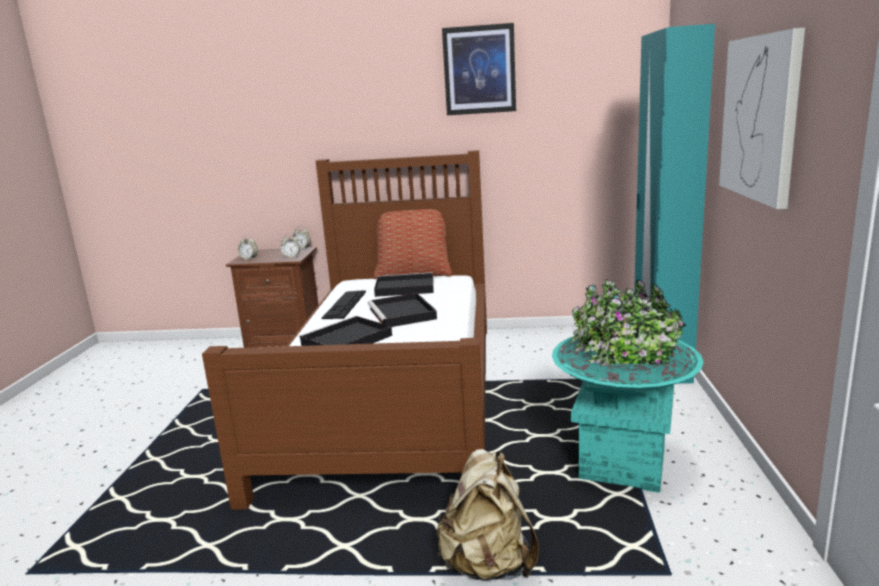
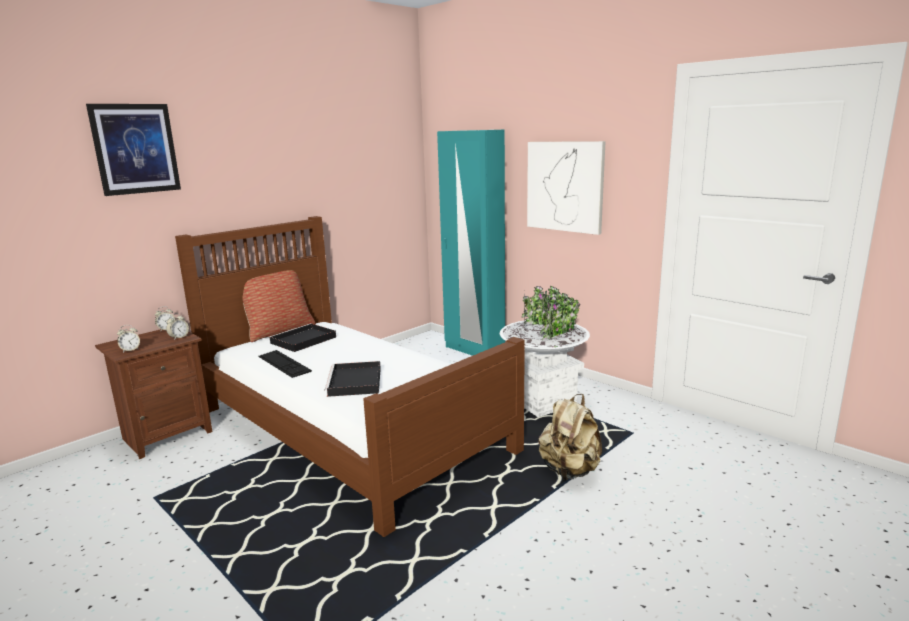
camera: 50 degrees left, 0 degrees up
black tray [368,293,437,327] -> none
picture [442,23,516,115] -> picture moved to [86,104,181,196]
turquoise planter [552,279,704,493] -> white planter [500,286,590,417]

